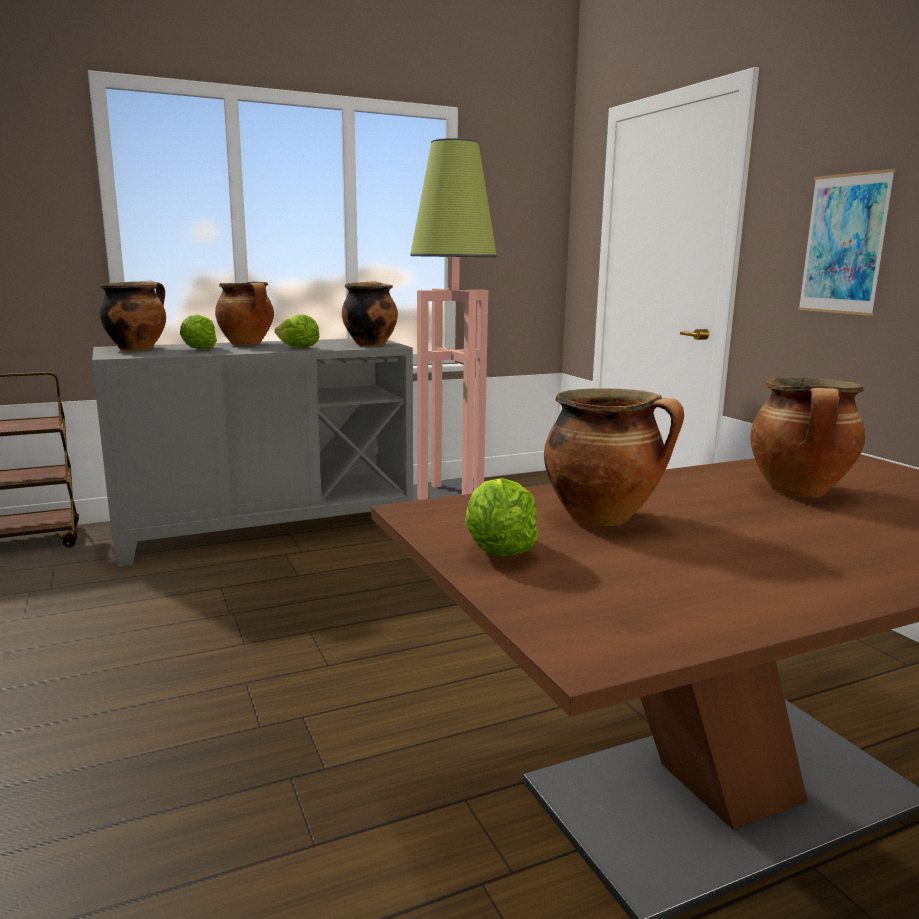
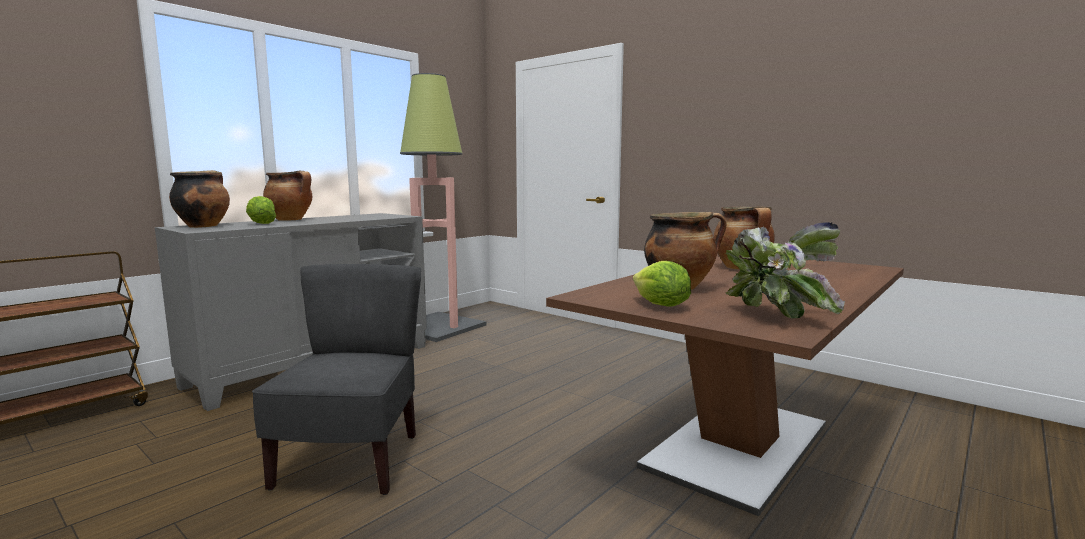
camera: 25 degrees left, 5 degrees down
lettuce [275,314,320,348] -> none
cooking pot [342,281,398,346] -> none
picture [798,169,896,316] -> none
none -> grey chair [252,264,421,495]
none -> potted plant [725,222,845,318]

